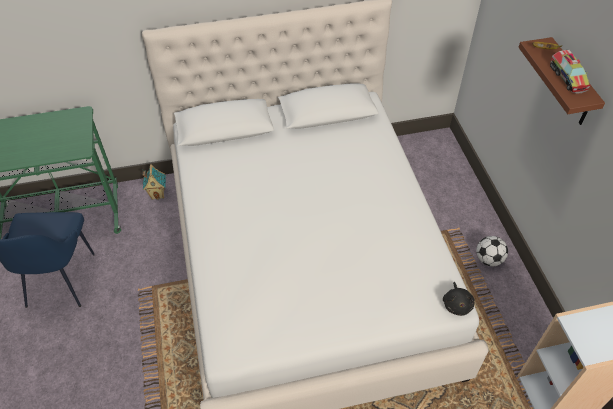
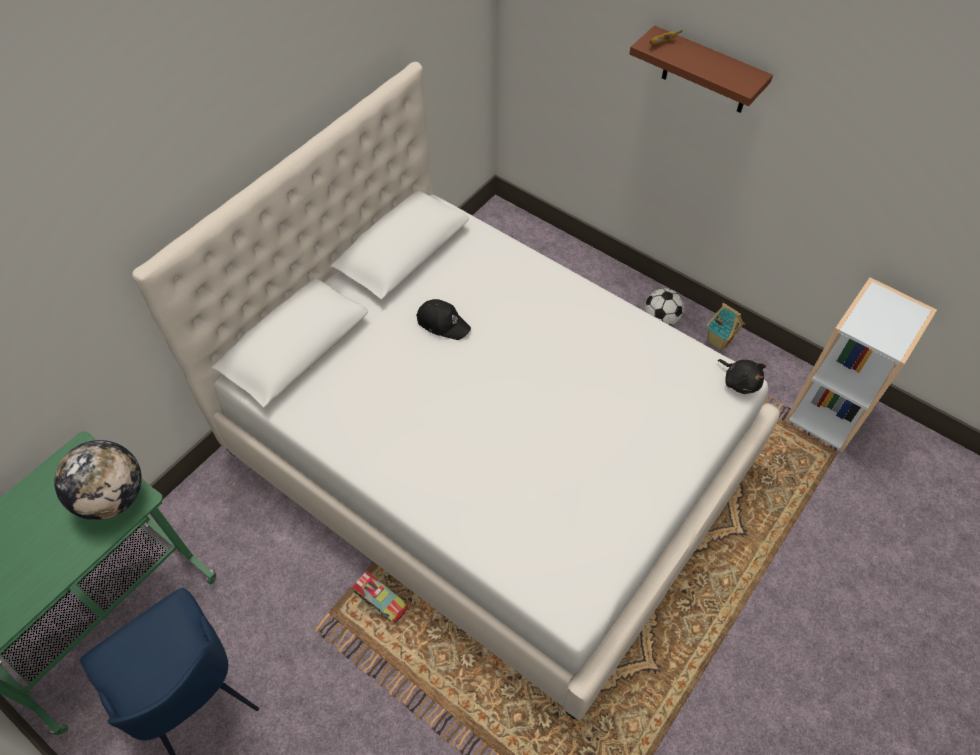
camera: 40 degrees left, 5 degrees up
toy house [142,164,166,200] -> toy house moved to [706,303,745,351]
toy truck [550,50,591,94] -> toy truck moved to [352,571,408,623]
none -> globe [54,440,142,520]
none -> black cap [416,299,471,340]

